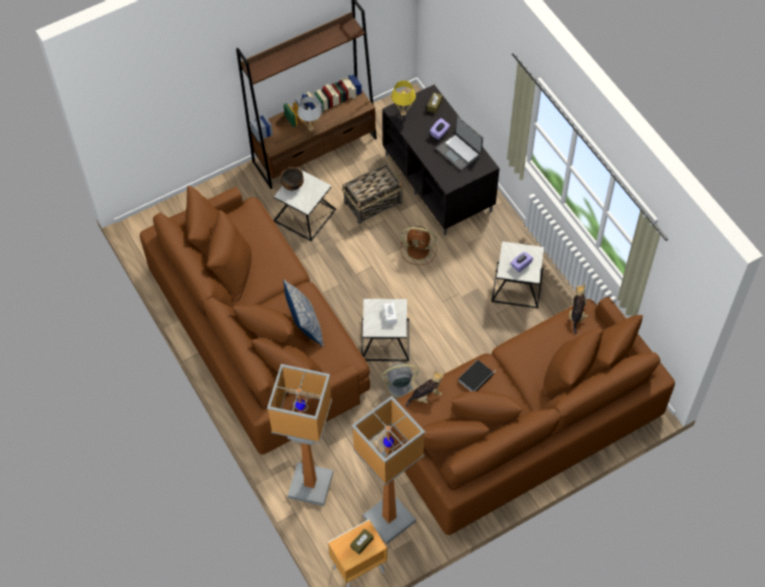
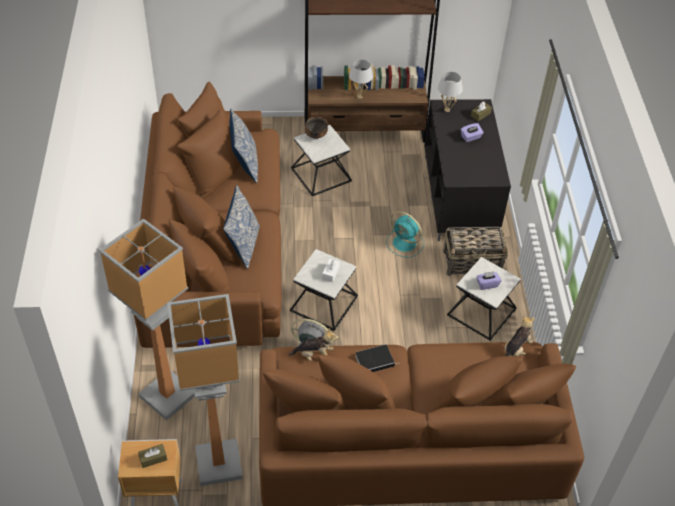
camera: 25 degrees right, 10 degrees down
basket [342,163,404,224] -> basket moved to [443,227,508,276]
yellow table lamp [391,81,416,116] -> white table lamp [438,72,463,112]
brown fan [401,226,437,265] -> turquoise fan [386,211,424,257]
laptop [436,116,483,171] -> none
none -> pillow [230,109,258,183]

